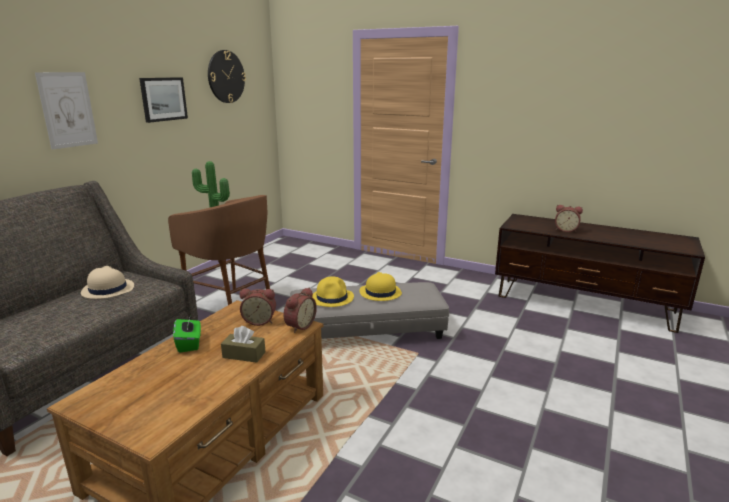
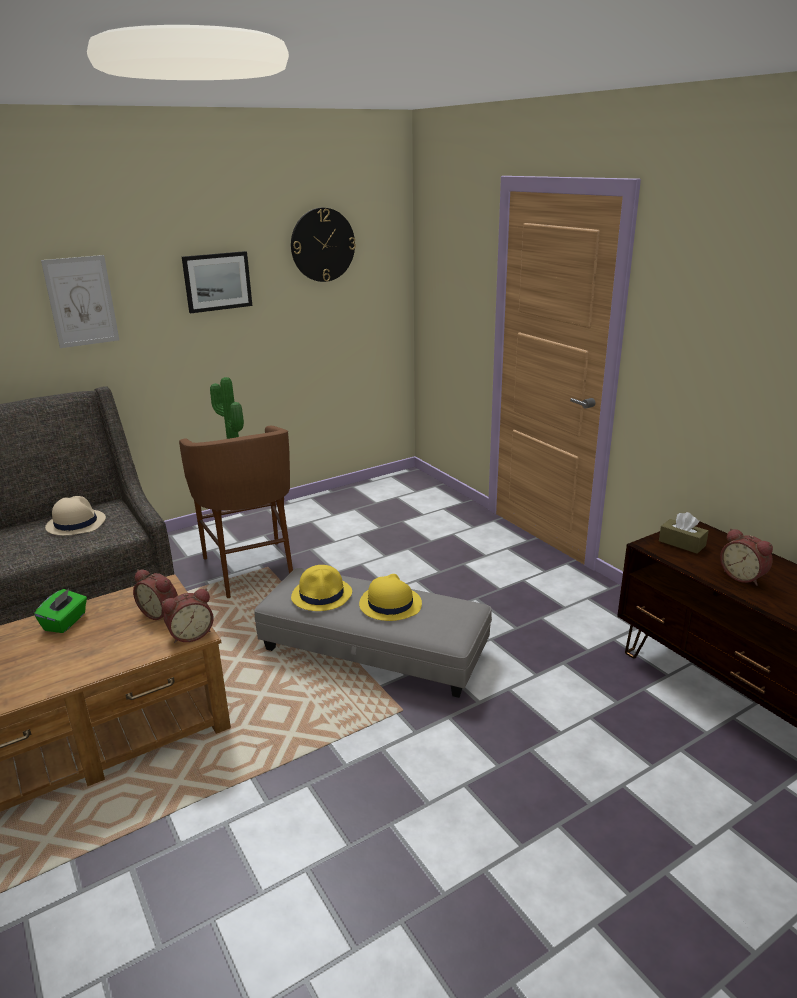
camera: 30 degrees right, 5 degrees up
brown tissue box [221,326,265,363] -> brown tissue box moved to [659,512,709,554]

